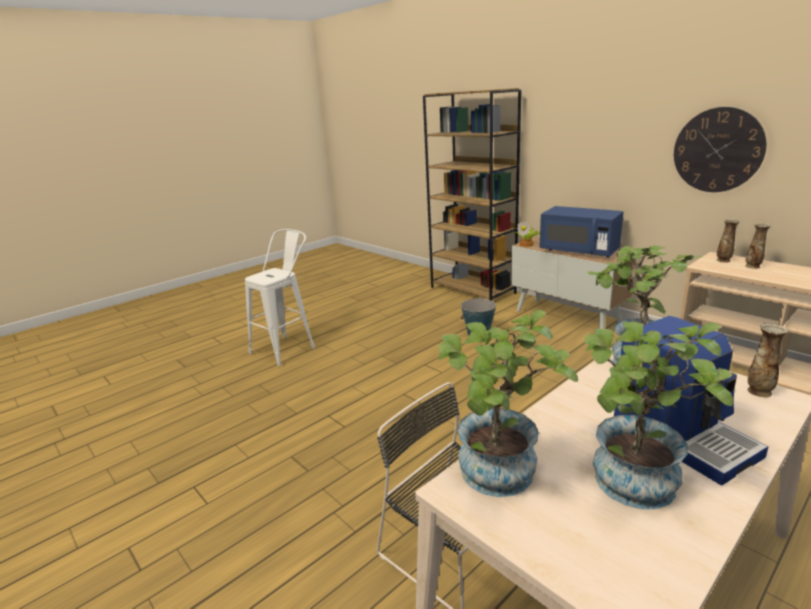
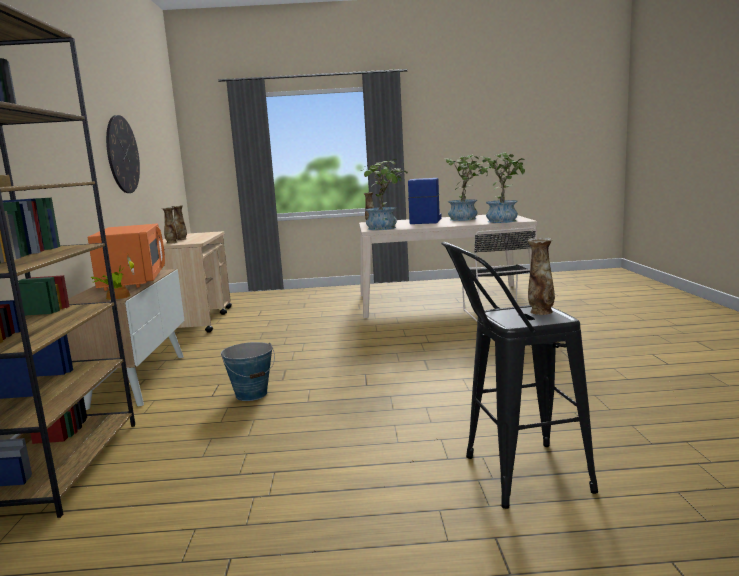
camera: 140 degrees left, 10 degrees down
white stool [245,229,315,366] -> black stool [441,242,598,509]
blue microwave [540,206,624,258] -> orange microwave [88,223,165,291]
none -> vase [527,238,555,315]

